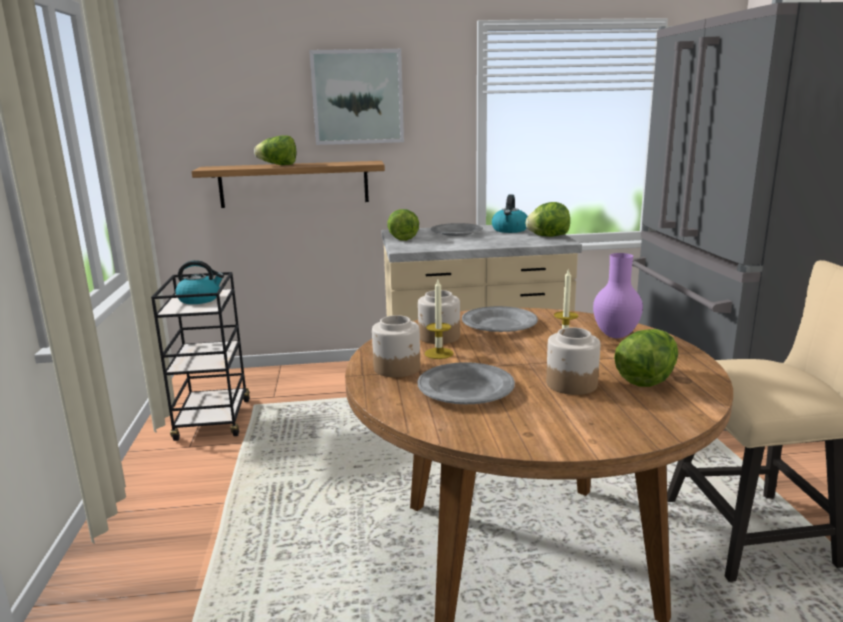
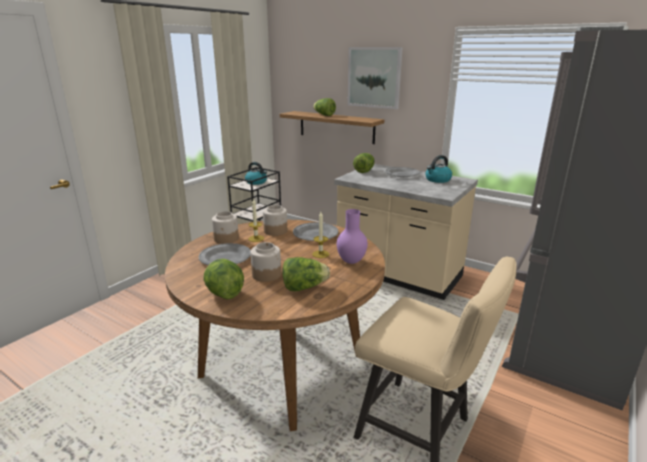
camera: 40 degrees right, 5 degrees up
lettuce [525,202,570,237] -> lettuce moved to [203,259,244,300]

